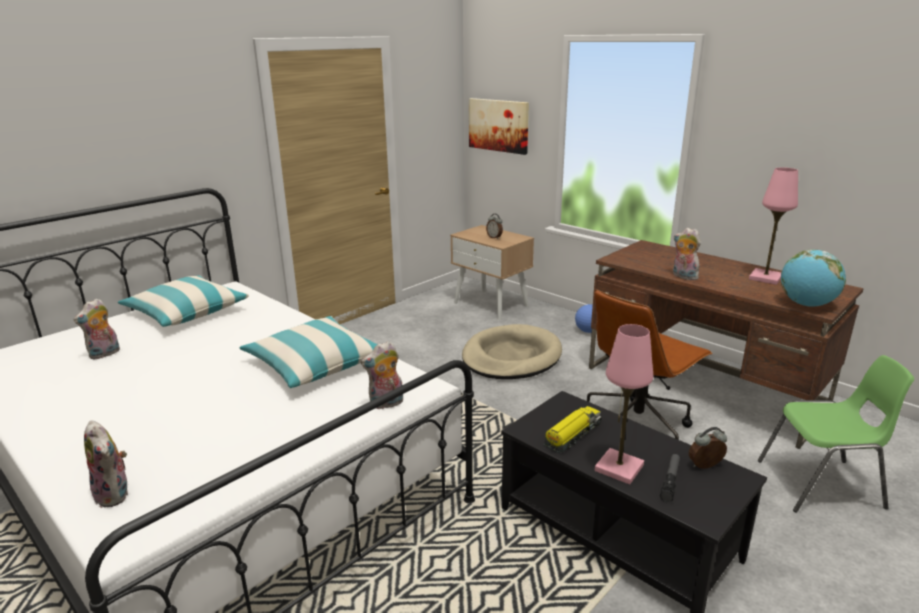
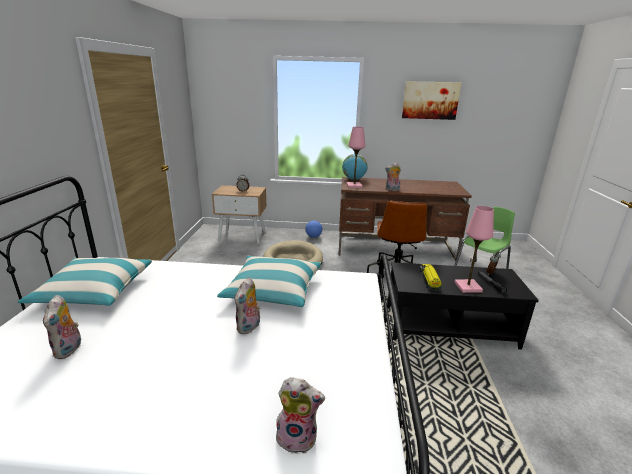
camera: 40 degrees left, 0 degrees up
plush toy [361,341,403,409] -> plush toy moved to [234,277,260,335]
picture [469,98,529,155] -> picture moved to [402,81,461,120]
pink table lamp [749,167,798,285] -> pink table lamp moved to [347,127,365,188]
globe [781,250,846,307] -> globe moved to [342,154,368,180]

